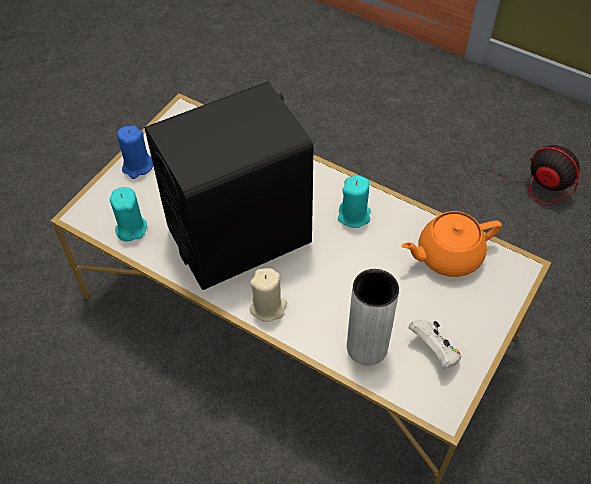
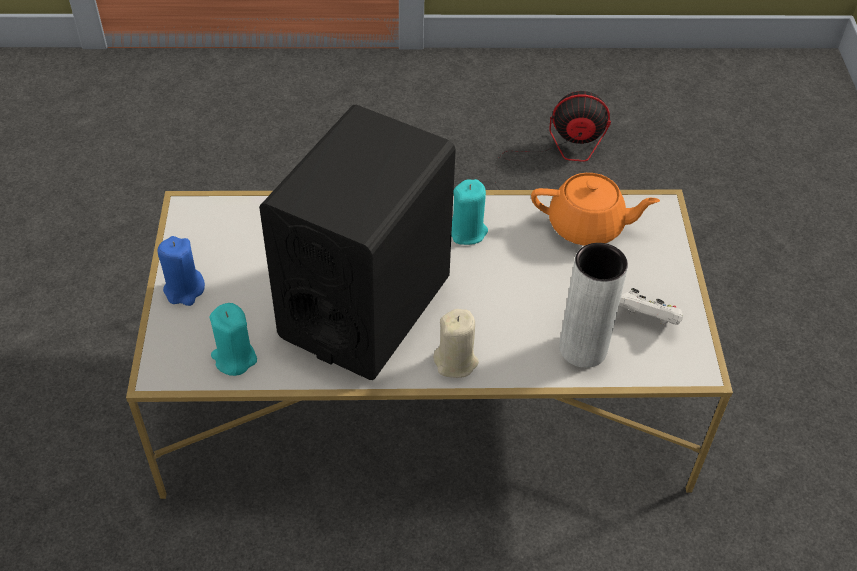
camera: 35 degrees left, 5 degrees down
orange teapot [401,211,502,277] -> orange teapot turned 120 degrees counterclockwise [531,173,660,246]

